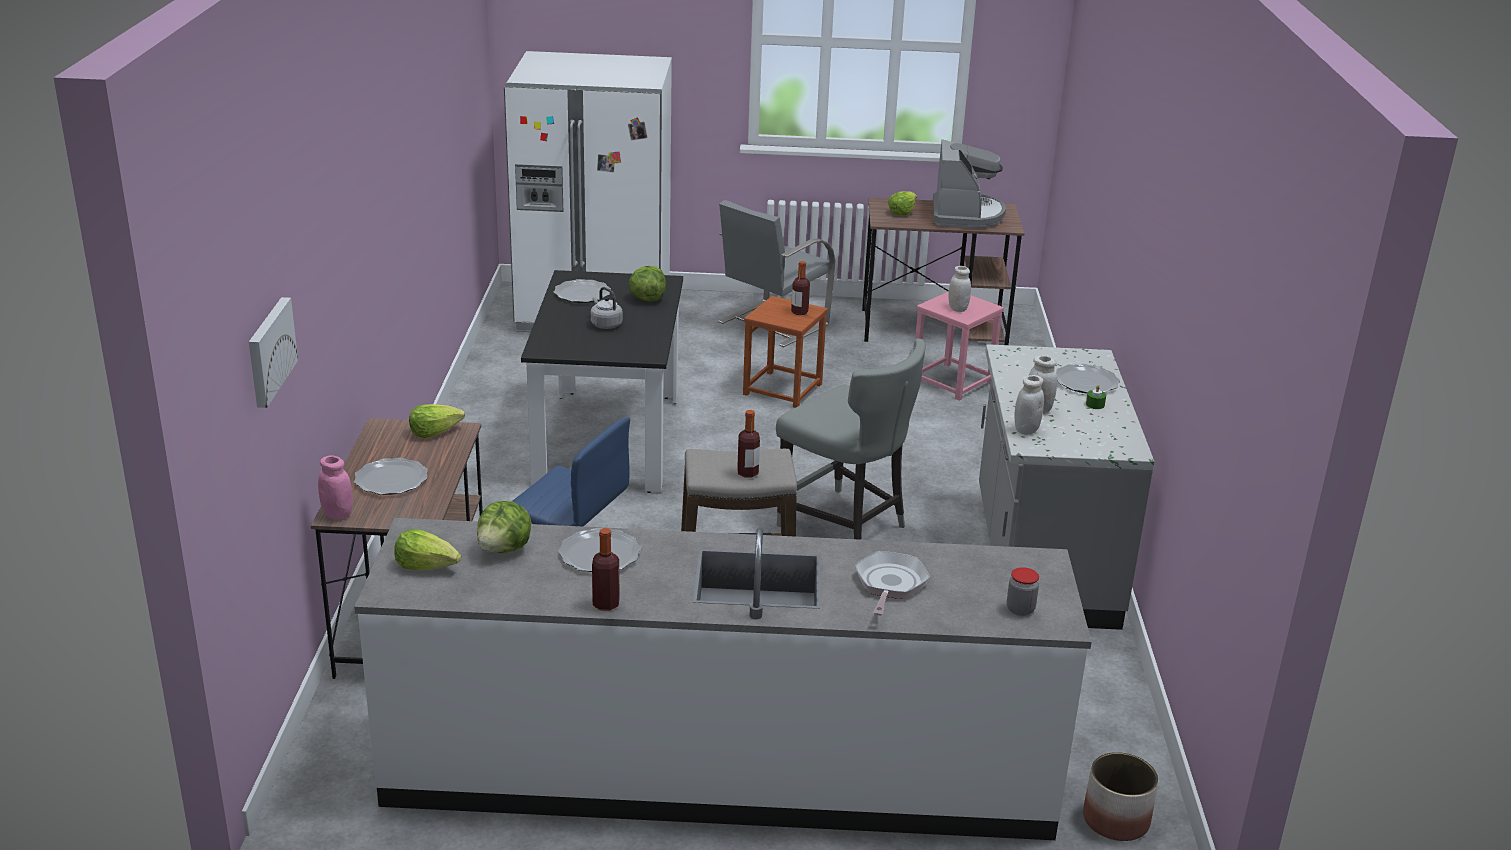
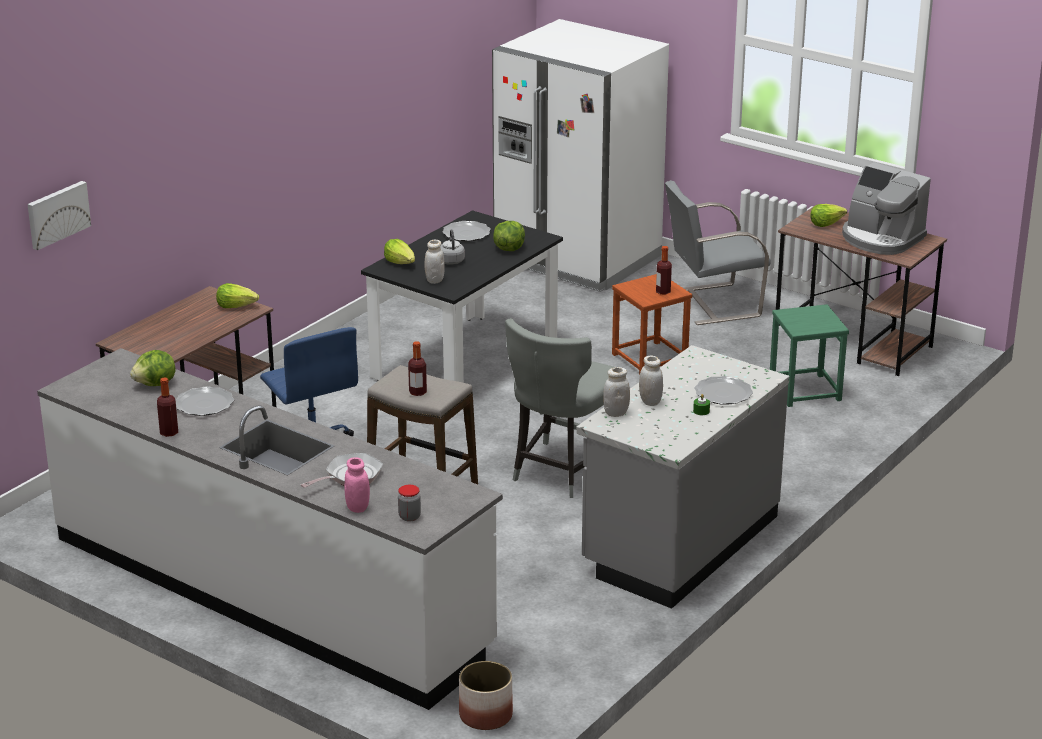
camera: 35 degrees right, 0 degrees up
pink jar [318,455,353,520] -> pink jar moved to [344,457,370,513]
plate [354,458,428,495] -> none
lettuce [394,529,461,570] -> lettuce moved to [384,239,415,264]
grey chair [776,339,926,540] -> grey chair turned 45 degrees clockwise [505,318,616,498]
pink stool [915,291,1004,400] -> green stool [770,304,849,407]
coffee machine [933,139,1006,229] -> coffee machine turned 90 degrees clockwise [842,162,931,255]
white jar [948,266,971,312] -> white jar moved to [425,240,445,284]

